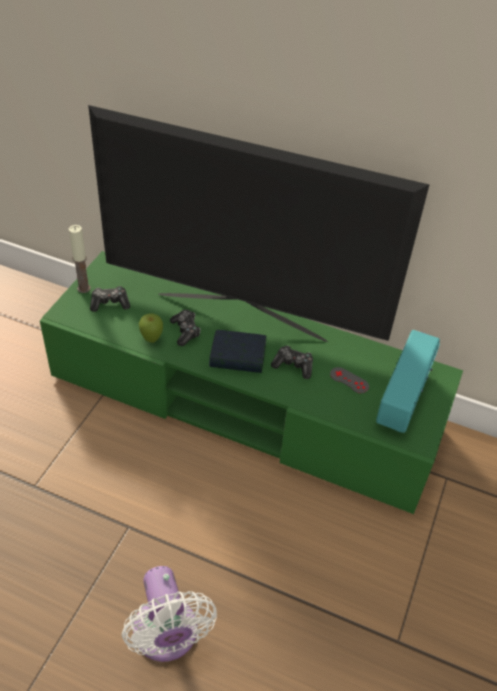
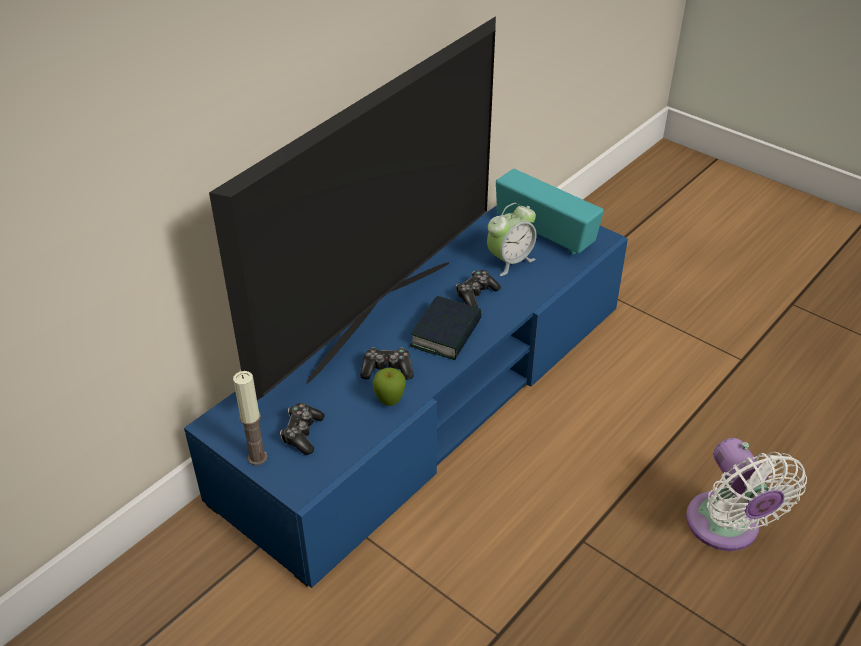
camera: 70 degrees left, 5 degrees down
green tv stand [40,251,463,514] -> blue tv stand [184,205,628,588]
white fan [121,566,217,662] -> white fan turned 75 degrees clockwise [686,438,807,551]
grey game controller [330,367,369,393] -> alarm clock [487,203,536,276]

